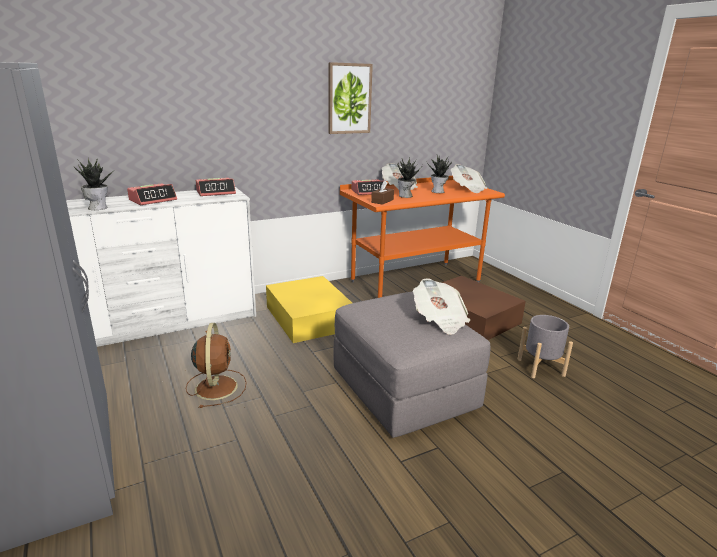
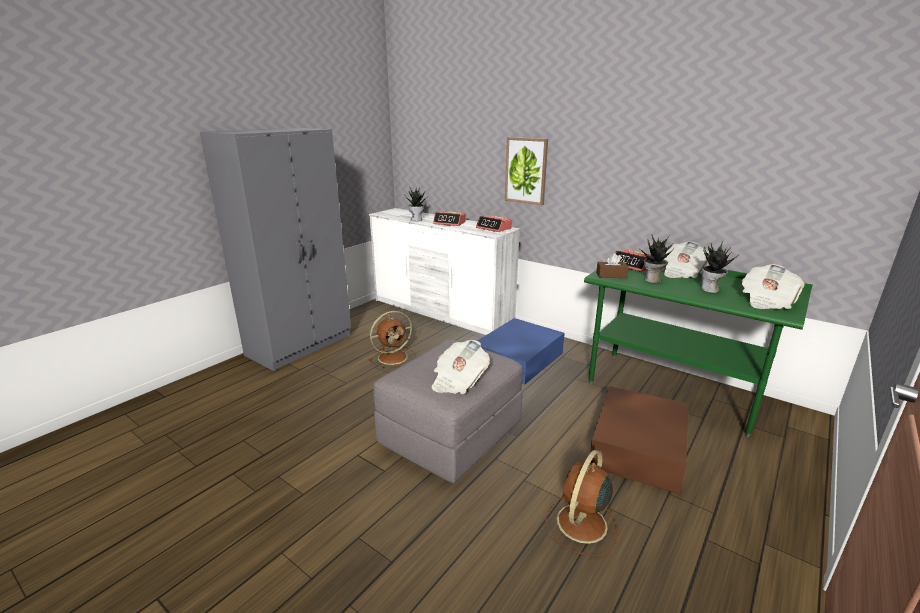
camera: 65 degrees right, 0 degrees up
yellow storage box [266,276,352,343] -> blue storage box [477,318,565,385]
picture [328,62,373,134] -> picture moved to [505,137,548,205]
orange desk [340,176,505,298] -> green desk [584,266,813,437]
grey planter [517,315,573,378] -> brown fan [545,450,617,556]

